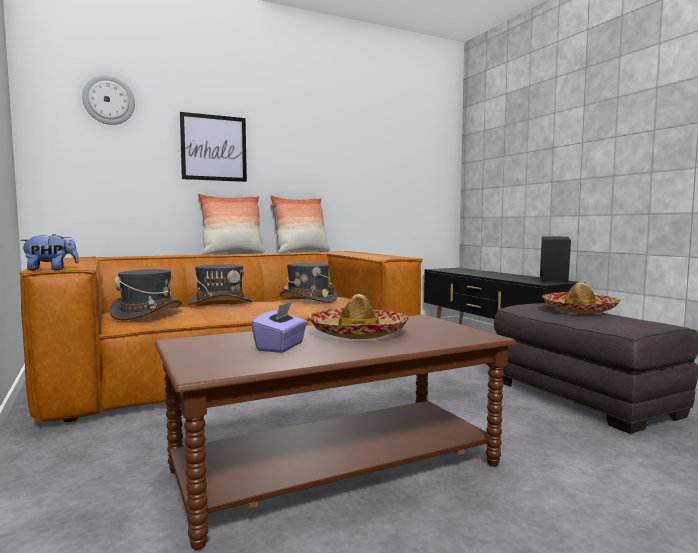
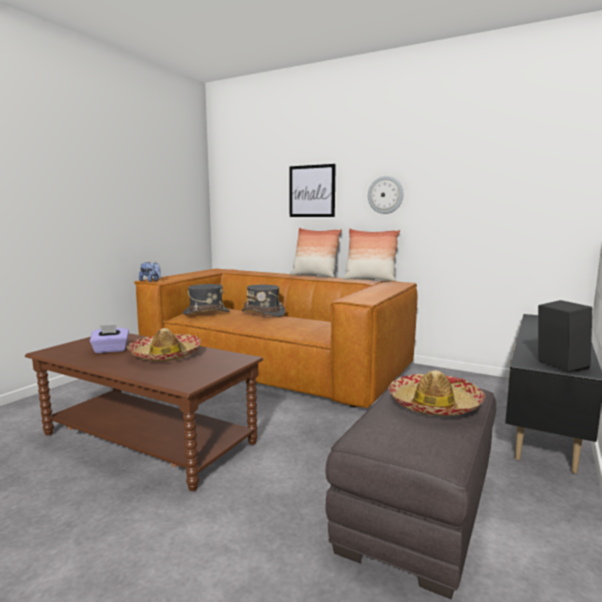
camera: 55 degrees right, 5 degrees up
wall clock [82,75,135,125] -> wall clock moved to [368,176,404,214]
grey hat [280,263,337,303] -> none

